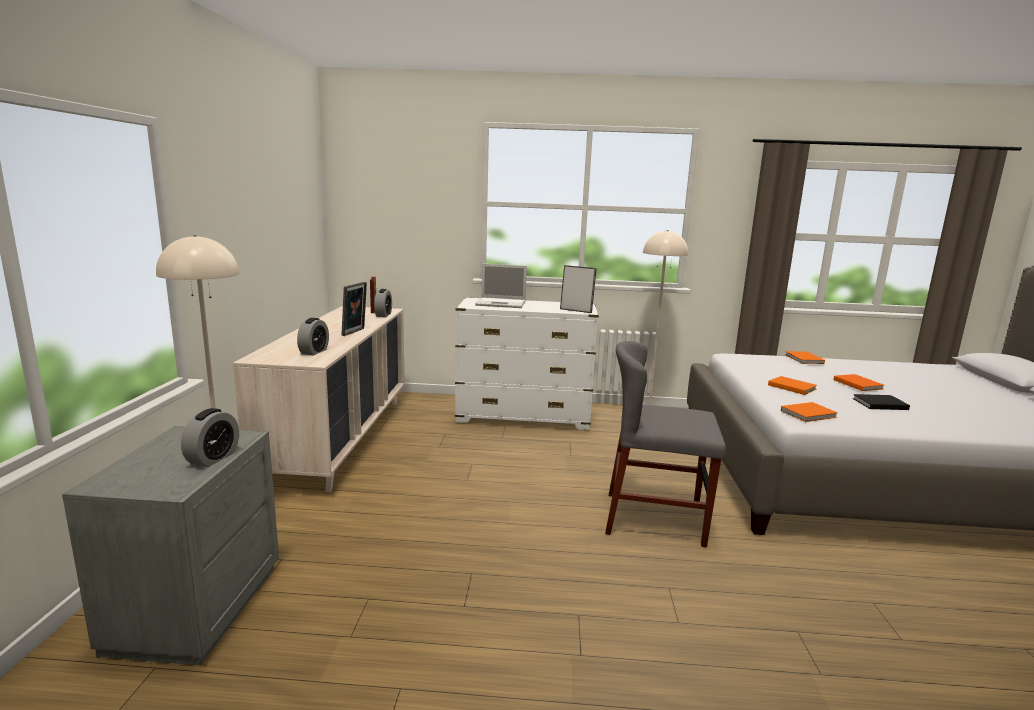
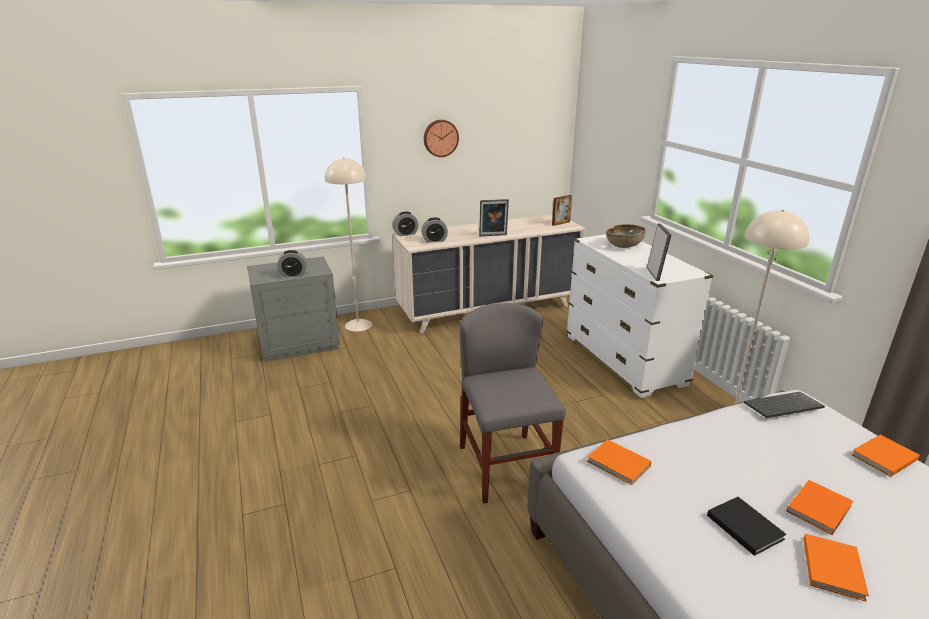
camera: 65 degrees right, 10 degrees up
alarm clock [374,289,392,317] -> alarm clock moved to [393,212,419,236]
laptop [475,264,527,308] -> brown bowl [606,224,646,248]
orange book [768,376,817,395] -> orange book moved to [803,534,869,601]
none -> wall clock [424,120,459,157]
none -> keyboard [744,392,825,418]

